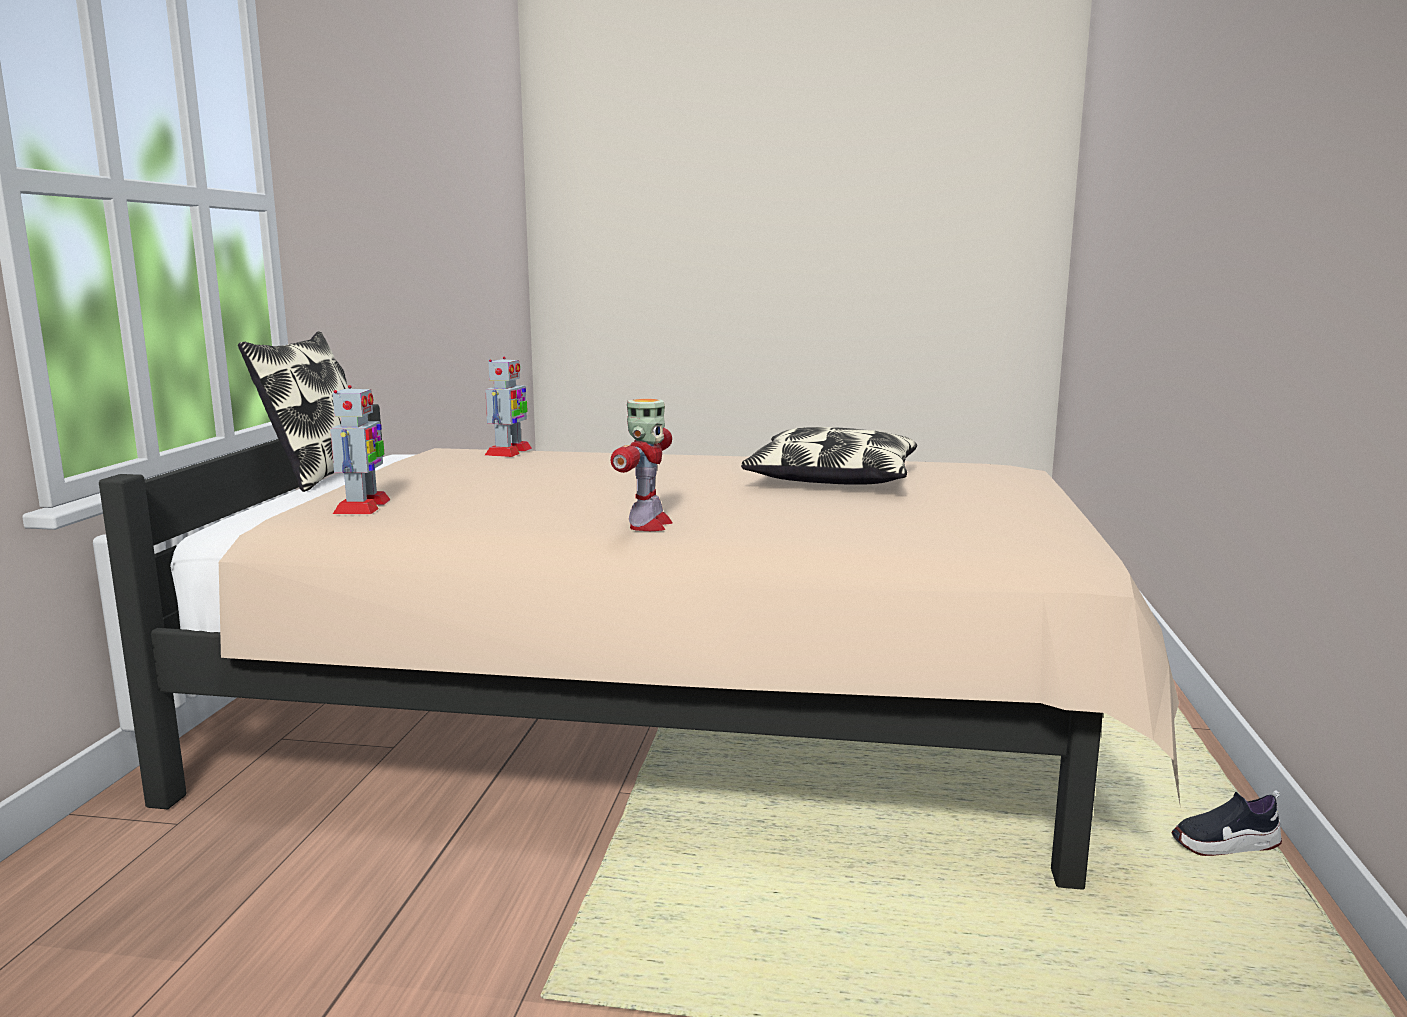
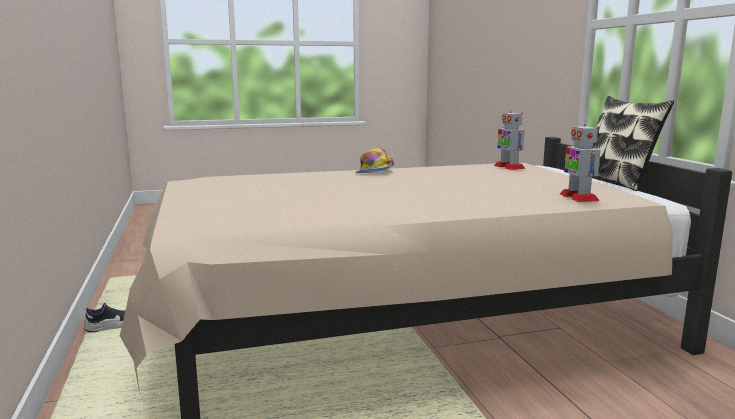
camera: 155 degrees right, 0 degrees up
toy robot [610,398,673,531] -> cap [355,148,394,173]
pillow [741,427,917,485] -> none

